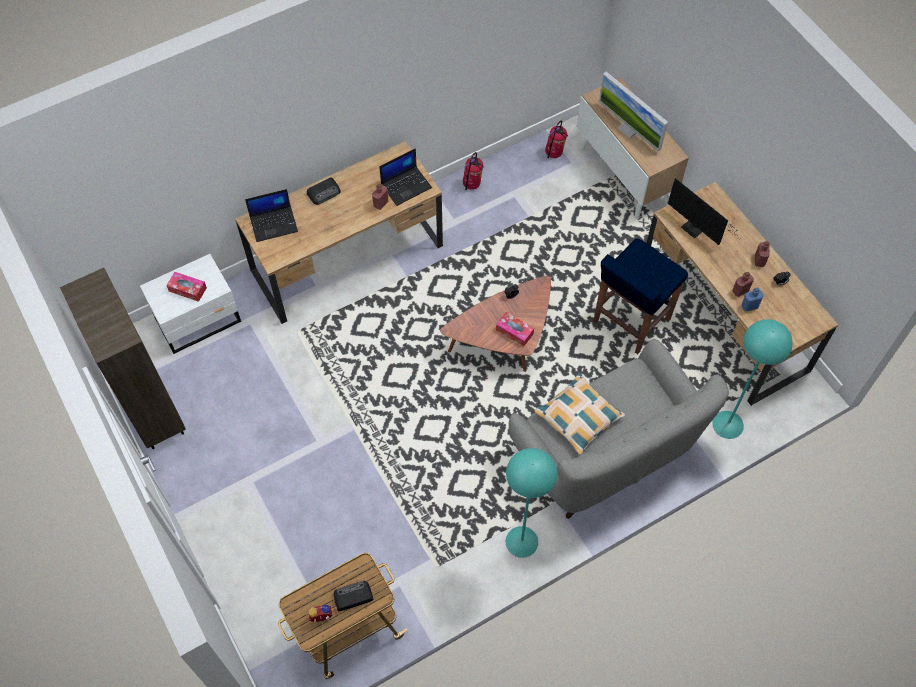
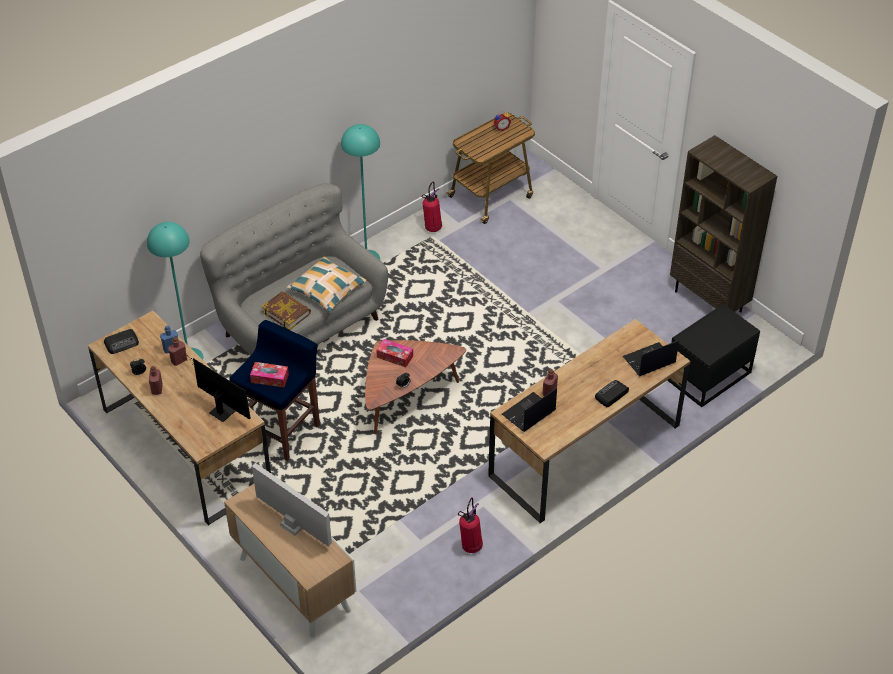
camera: 170 degrees right, 15 degrees down
white nightstand [140,254,241,354] -> black nightstand [667,304,760,407]
tissue box [166,272,207,302] -> tissue box moved to [250,362,289,387]
radio [334,581,374,611] -> radio moved to [104,329,139,354]
fire extinguisher [545,120,568,158] -> fire extinguisher moved to [421,181,442,232]
none -> book [261,291,311,330]

